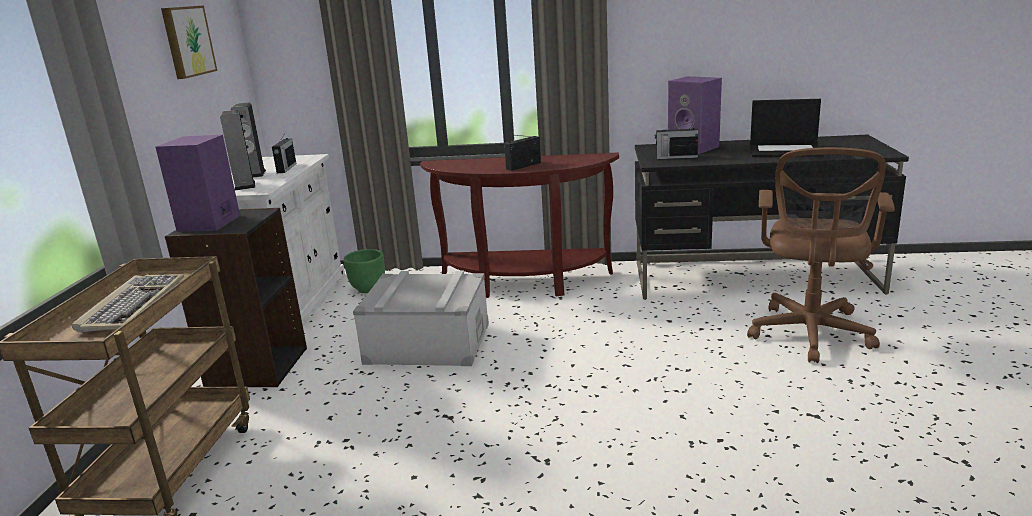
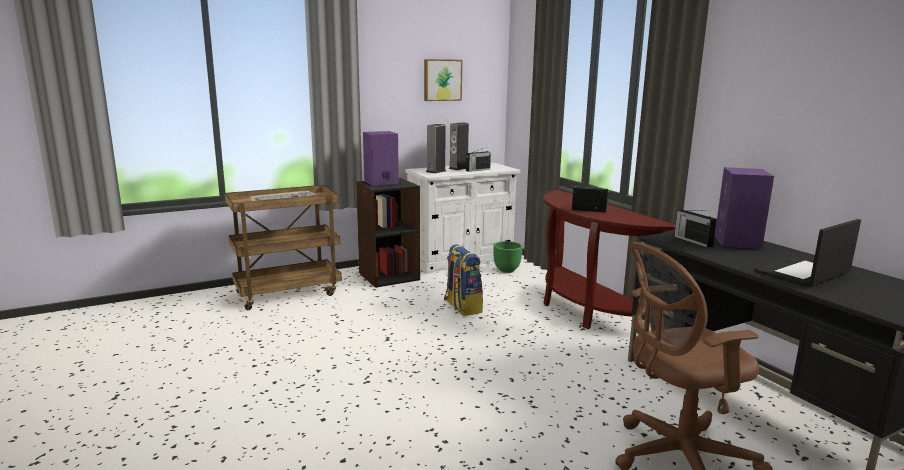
camera: 55 degrees right, 5 degrees down
grey storage box [353,271,489,366] -> backpack [444,244,483,316]
laptop [750,99,821,157] -> laptop turned 75 degrees clockwise [754,219,861,287]

